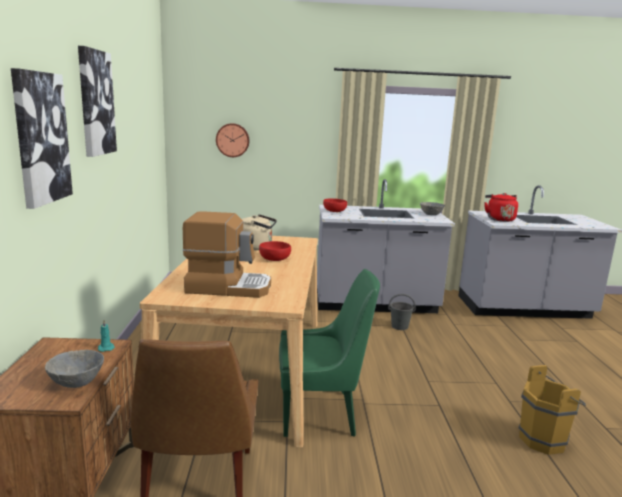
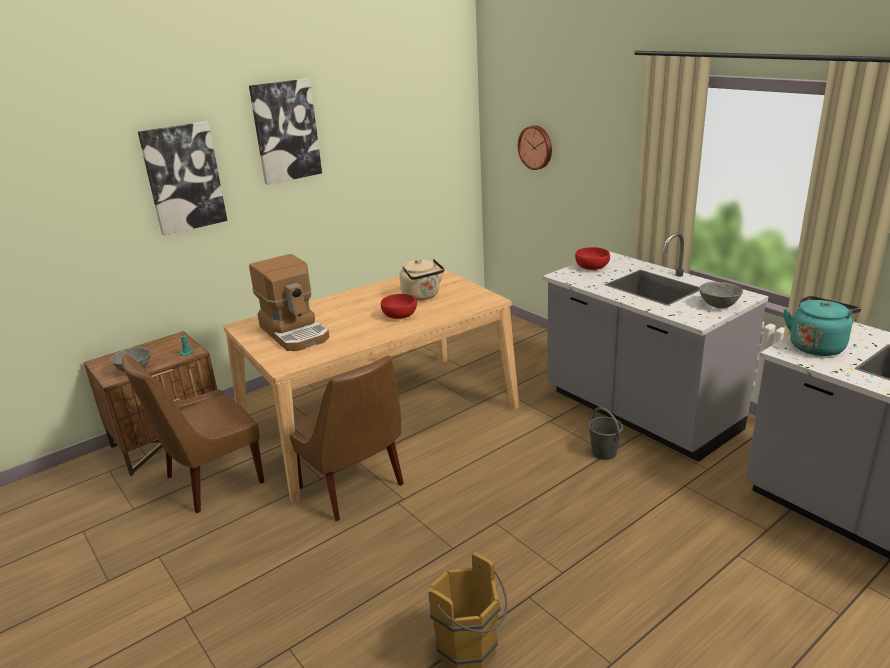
camera: 55 degrees right, 10 degrees up
green chair [279,269,380,437] -> brown chair [290,355,404,521]
red kettle [484,193,518,222] -> turquoise kettle [783,296,861,356]

